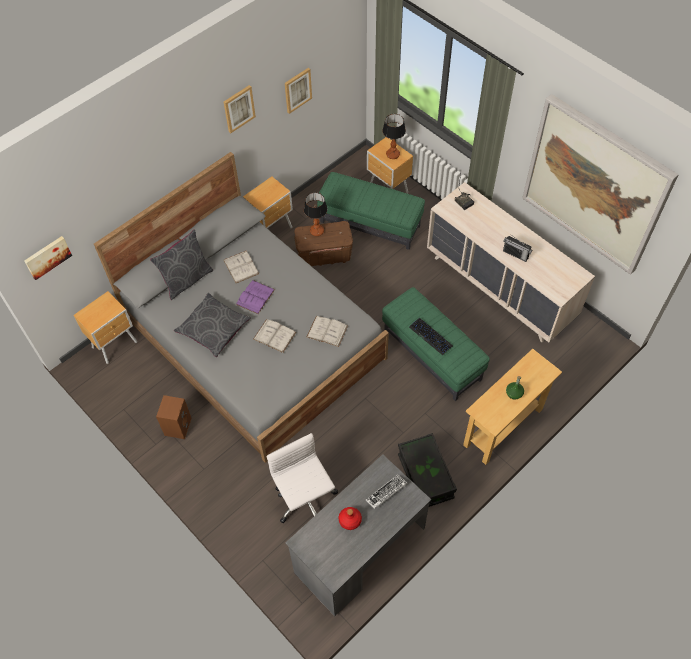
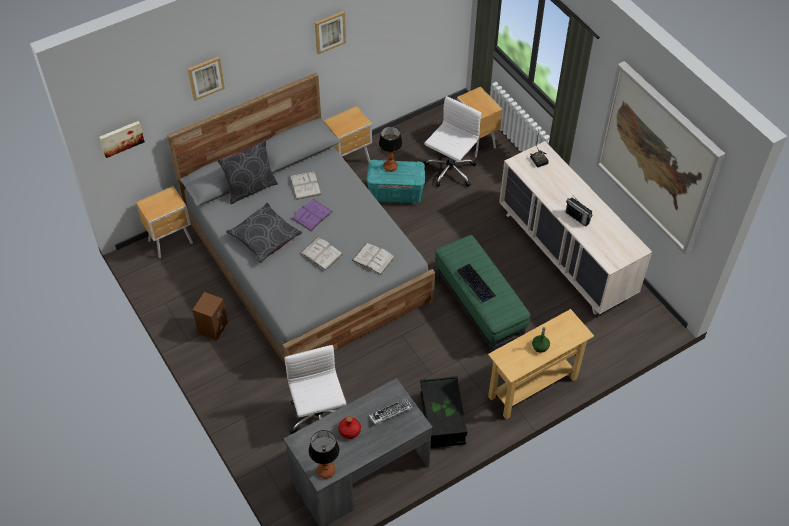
camera: 10 degrees right, 5 degrees down
picture [285,68,312,114] -> picture moved to [188,56,225,101]
brown storage box [294,221,353,266] -> turquoise storage box [367,160,425,204]
green ottoman [317,172,425,250] -> white office chair [423,96,481,187]
table lamp [382,114,406,159] -> table lamp moved to [309,430,340,479]

